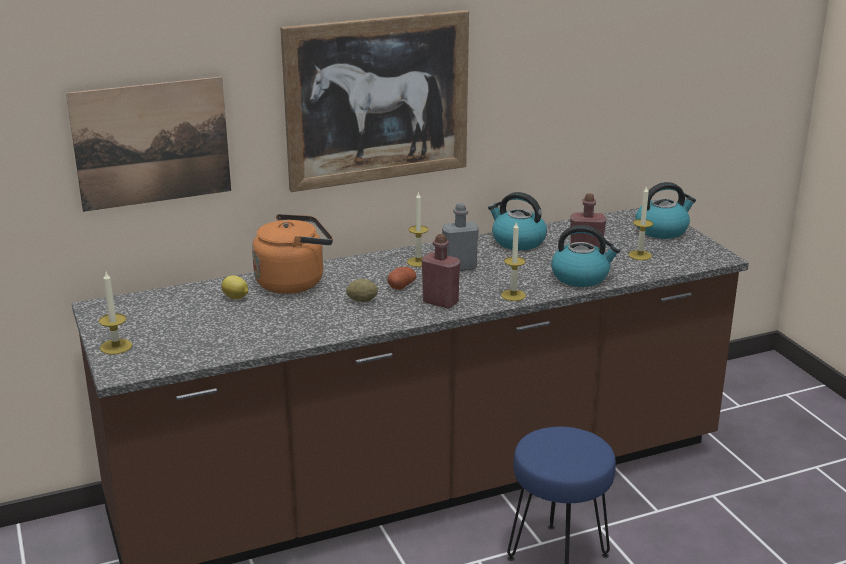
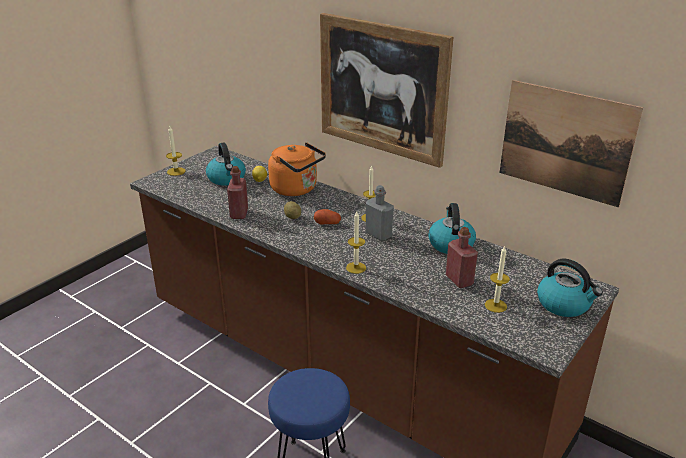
camera: 60 degrees right, 5 degrees up
picture [66,77,231,212] -> picture moved to [500,80,643,208]
red bottle [422,234,460,309] -> red bottle moved to [227,166,248,219]
kettle [551,225,621,287] -> kettle moved to [206,143,246,186]

